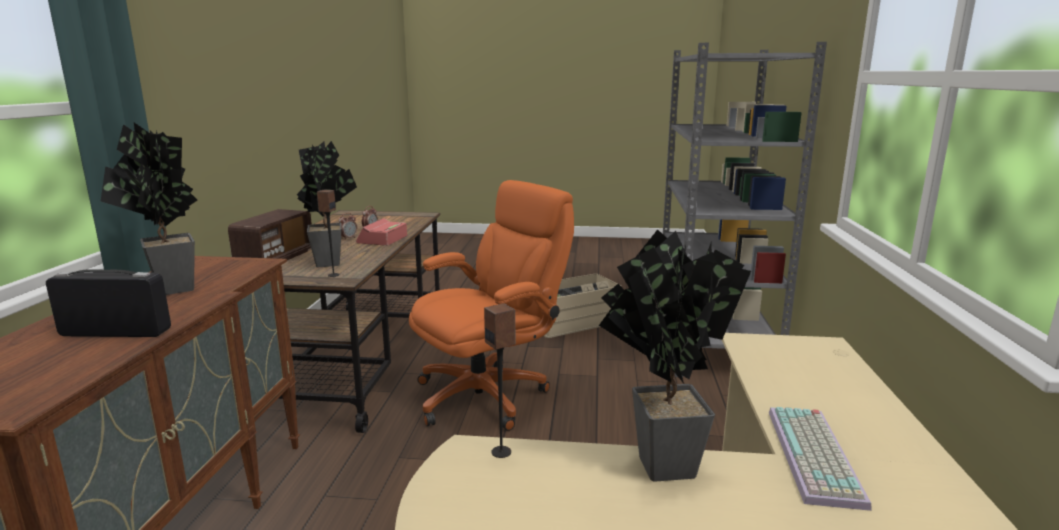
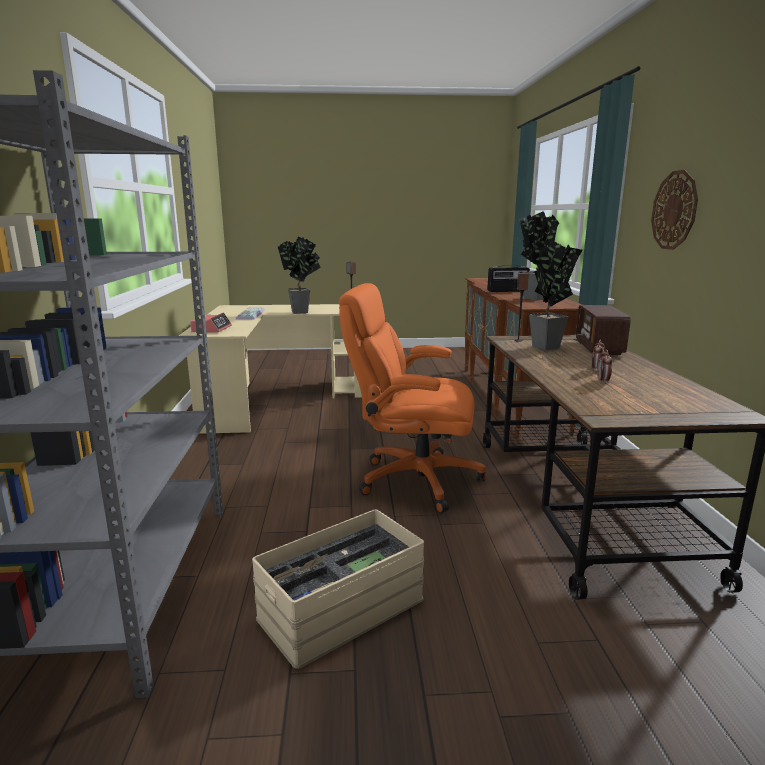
camera: 170 degrees right, 0 degrees up
alarm clock [356,218,407,246] -> alarm clock moved to [190,313,232,333]
orange office chair [409,180,574,431] -> orange office chair turned 60 degrees clockwise [339,283,486,513]
none -> wall clock [651,170,698,250]

